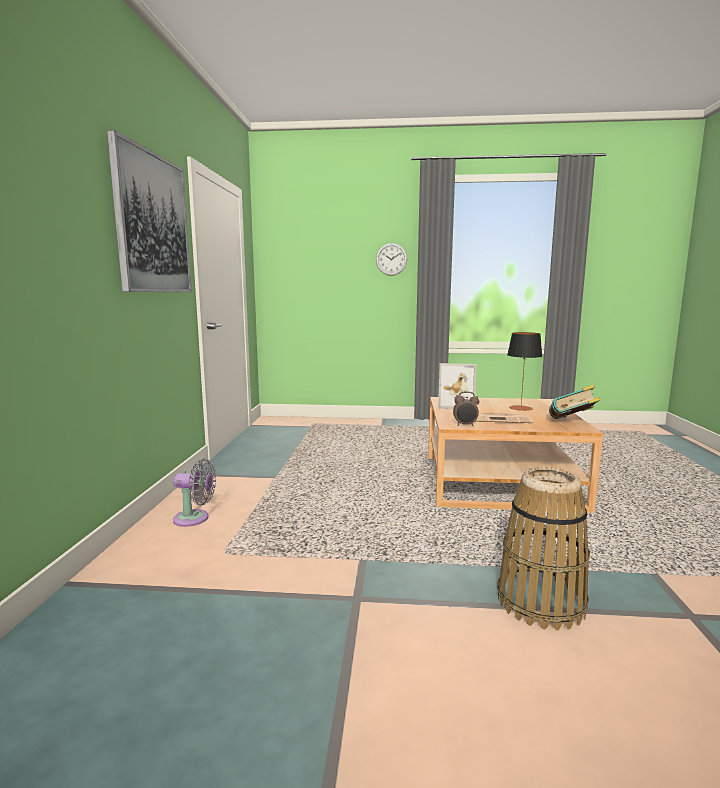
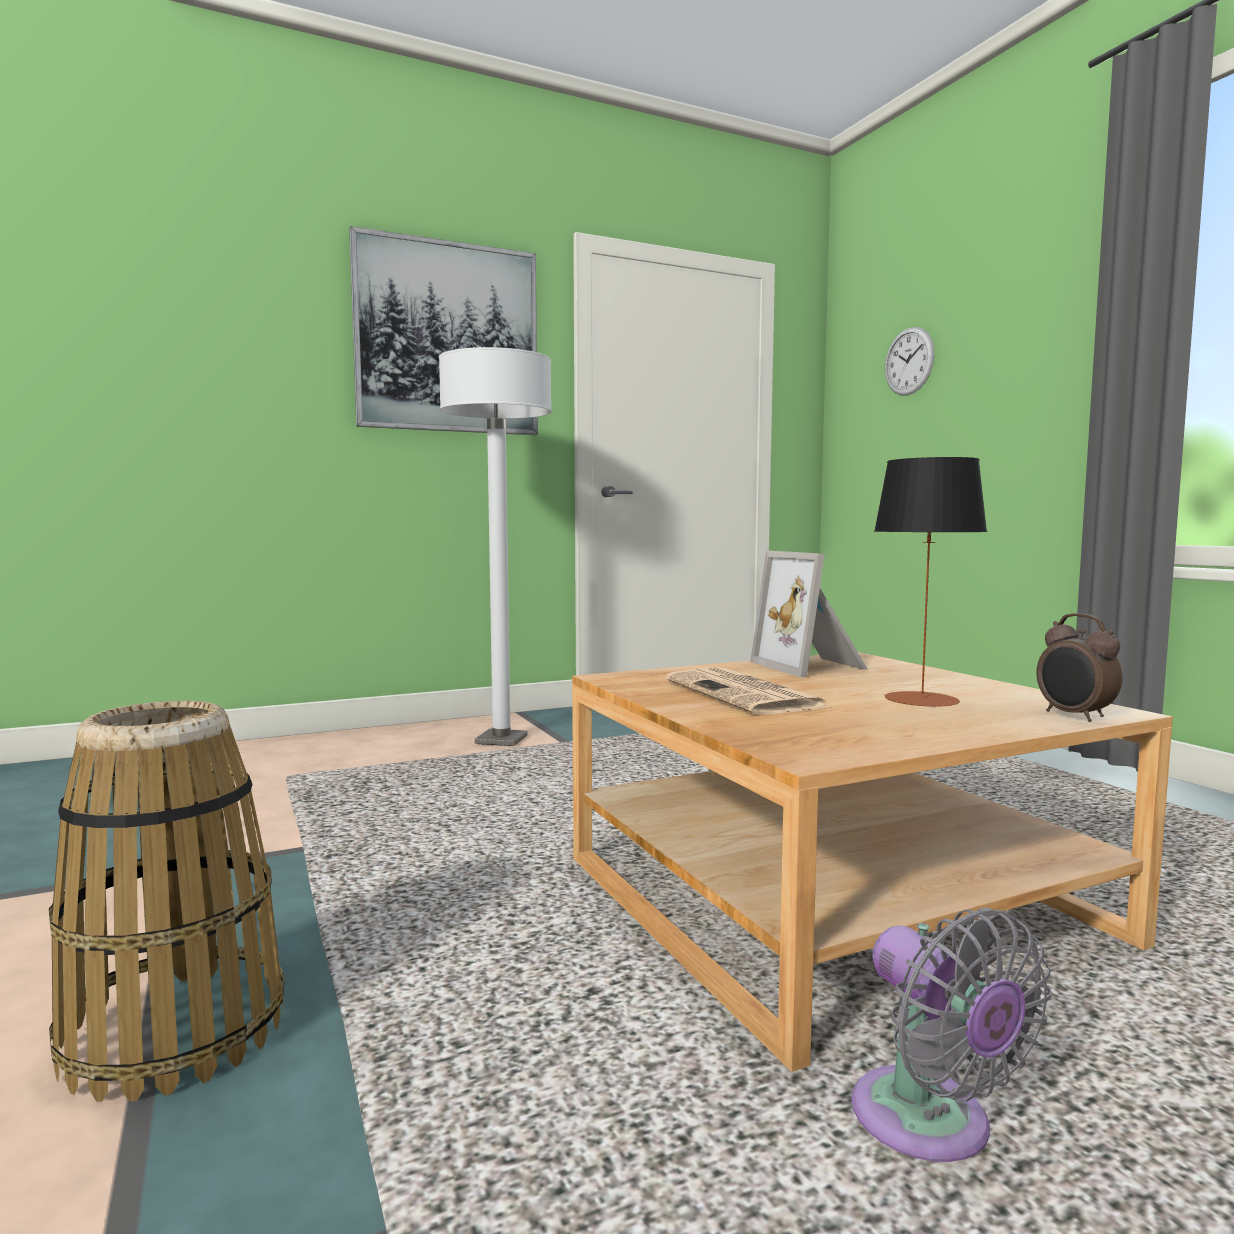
camera: 60 degrees right, 5 degrees down
grey fan [173,458,216,527] -> grey fan moved to [851,907,1051,1162]
wall clock [376,243,408,276] -> wall clock moved to [885,327,935,395]
alarm clock [453,392,479,426] -> alarm clock moved to [1036,613,1122,722]
book [549,385,600,419] -> none
none -> white floor lamp [439,347,552,746]

